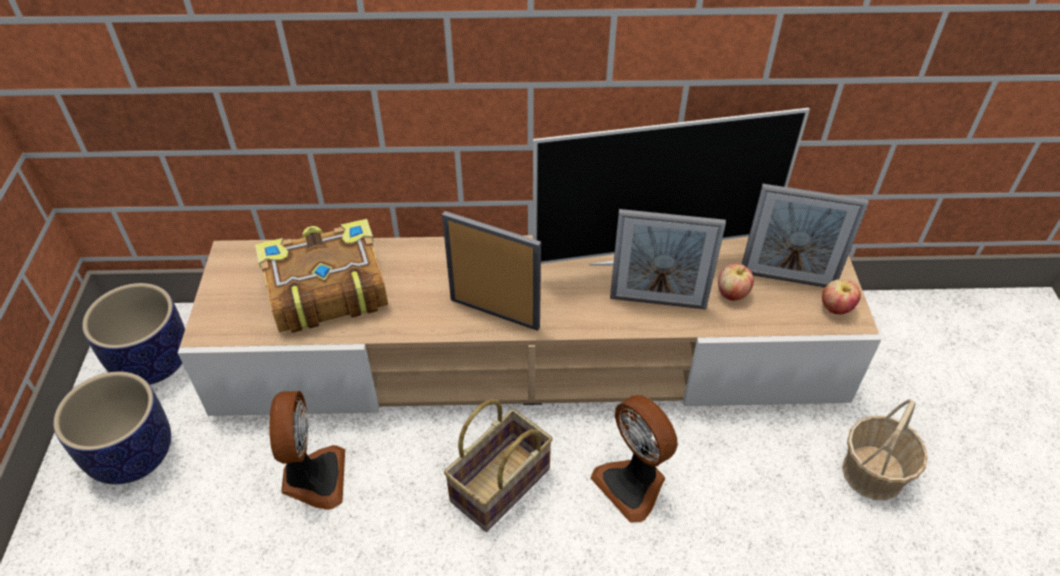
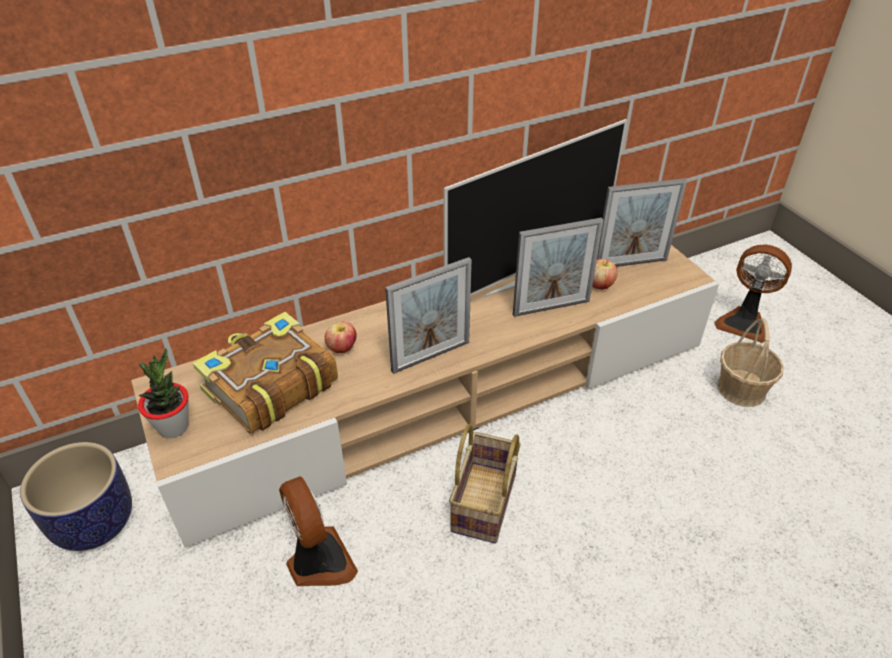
camera: 25 degrees left, 5 degrees down
planter [53,372,171,484] -> none
picture frame [442,211,541,331] -> picture frame turned 150 degrees clockwise [385,257,472,374]
fan [591,395,678,523] -> fan moved to [714,244,792,343]
apple [822,279,861,314] -> apple moved to [325,321,357,353]
none -> potted plant [138,348,189,438]

